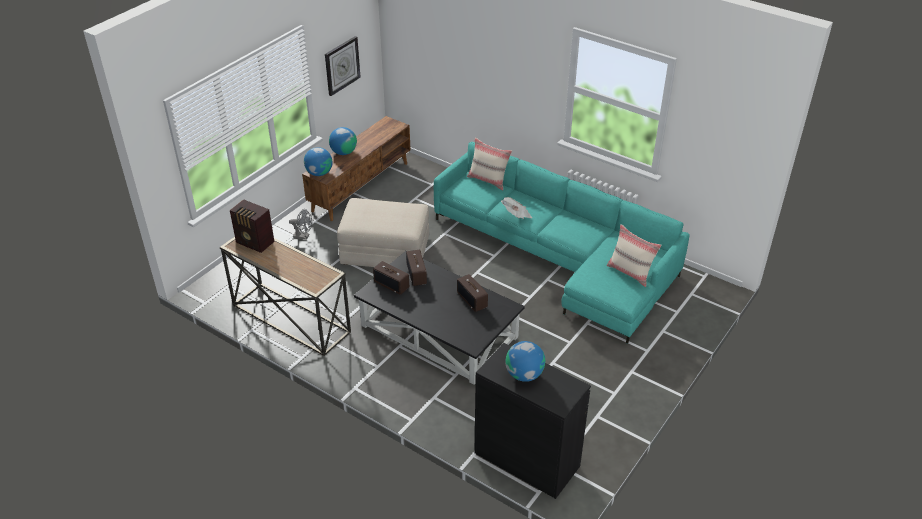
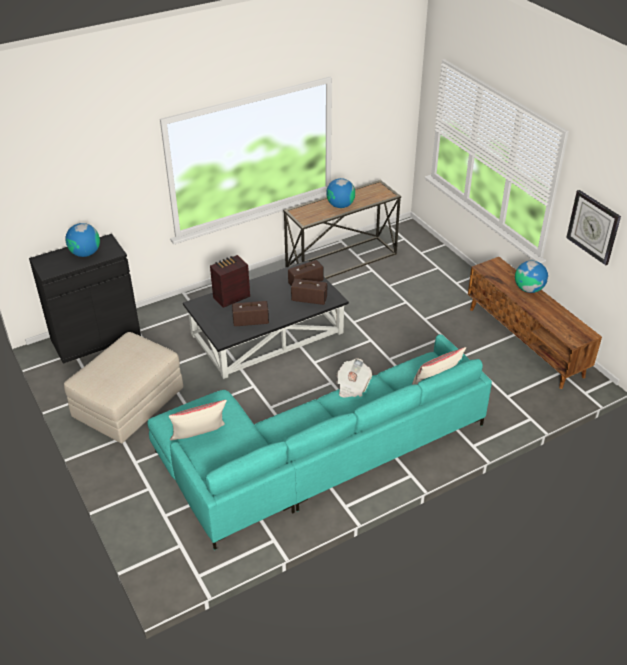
camera: 115 degrees right, 0 degrees up
radio [230,199,274,253] -> radio moved to [210,255,250,308]
grey fan [289,209,312,240] -> none
globe [304,147,333,176] -> globe moved to [326,178,355,208]
beige ottoman [337,198,429,267] -> beige ottoman moved to [64,332,183,444]

